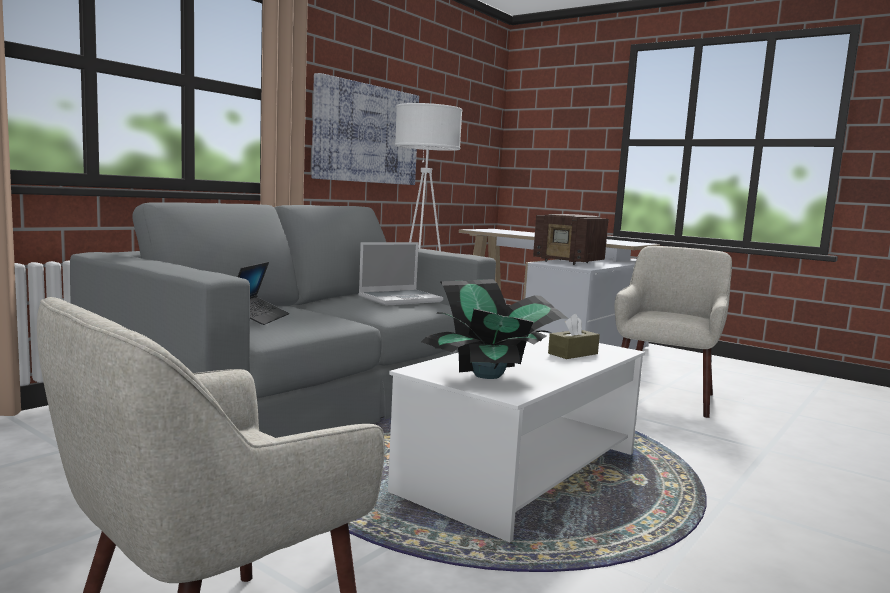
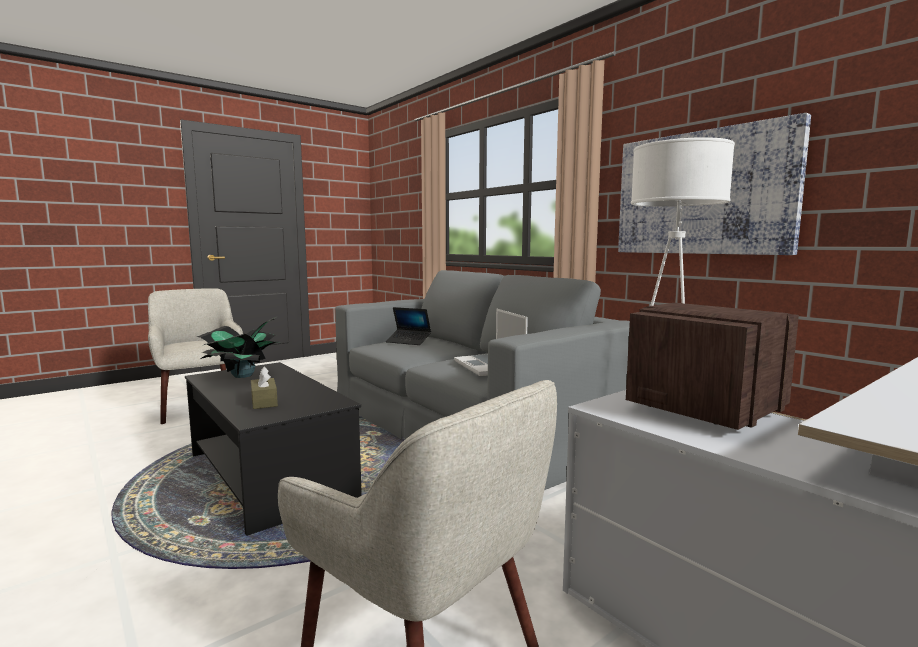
camera: 105 degrees right, 0 degrees up
white coffee table [388,332,645,542] -> black coffee table [185,362,362,536]

